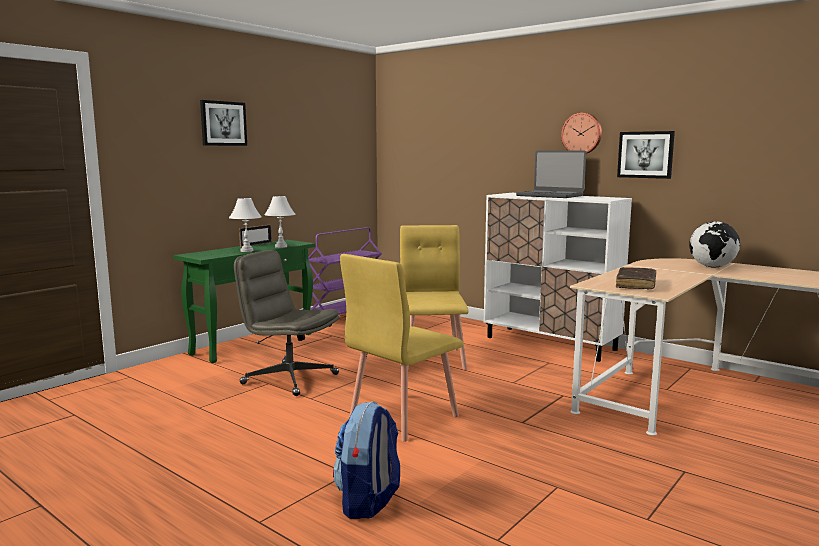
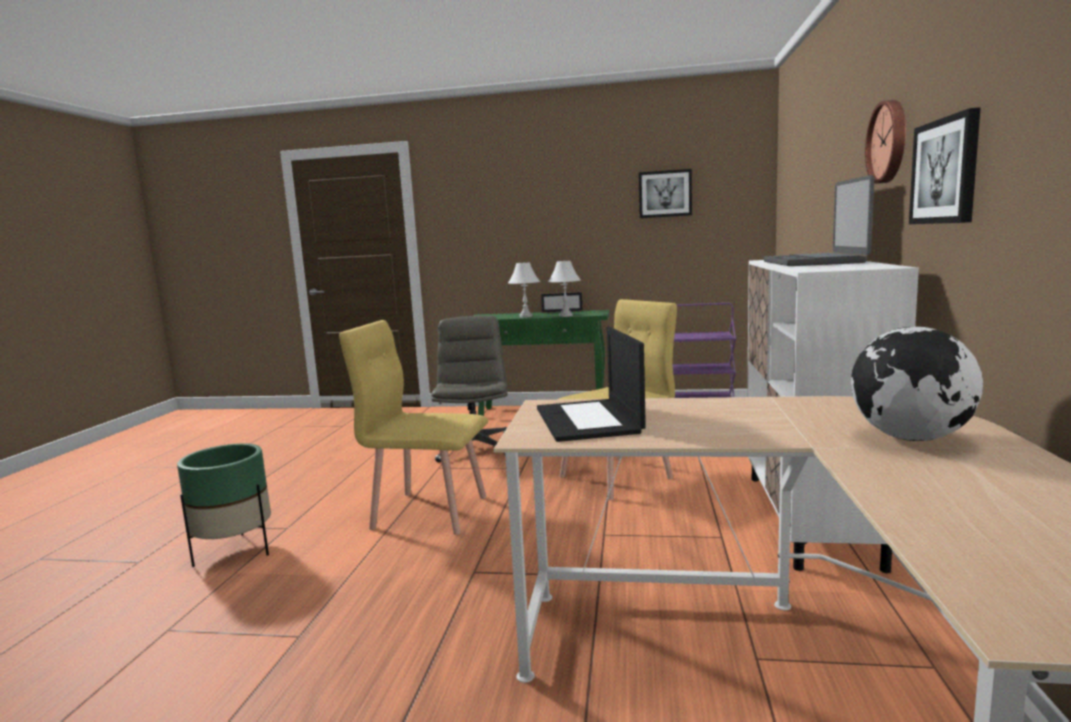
camera: 60 degrees right, 0 degrees up
picture [200,100,247,146] -> picture moved to [639,169,692,218]
backpack [333,401,400,519] -> green planter [177,443,271,567]
brown book [616,267,656,290] -> laptop [537,327,646,442]

